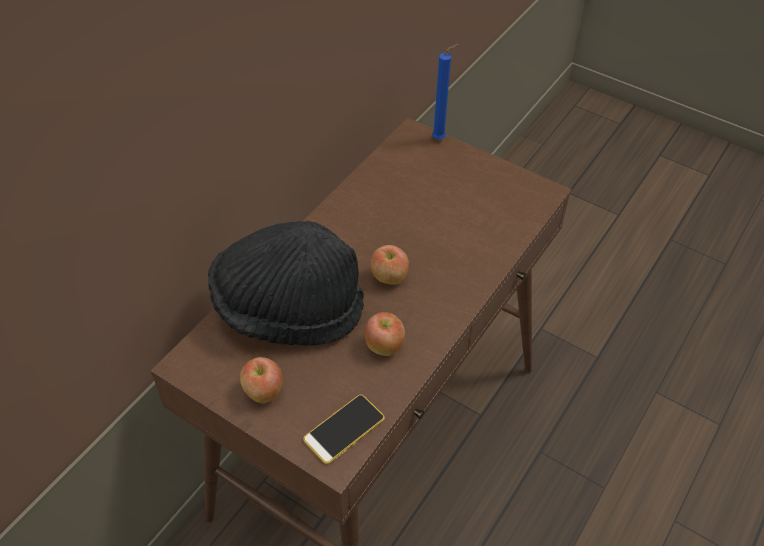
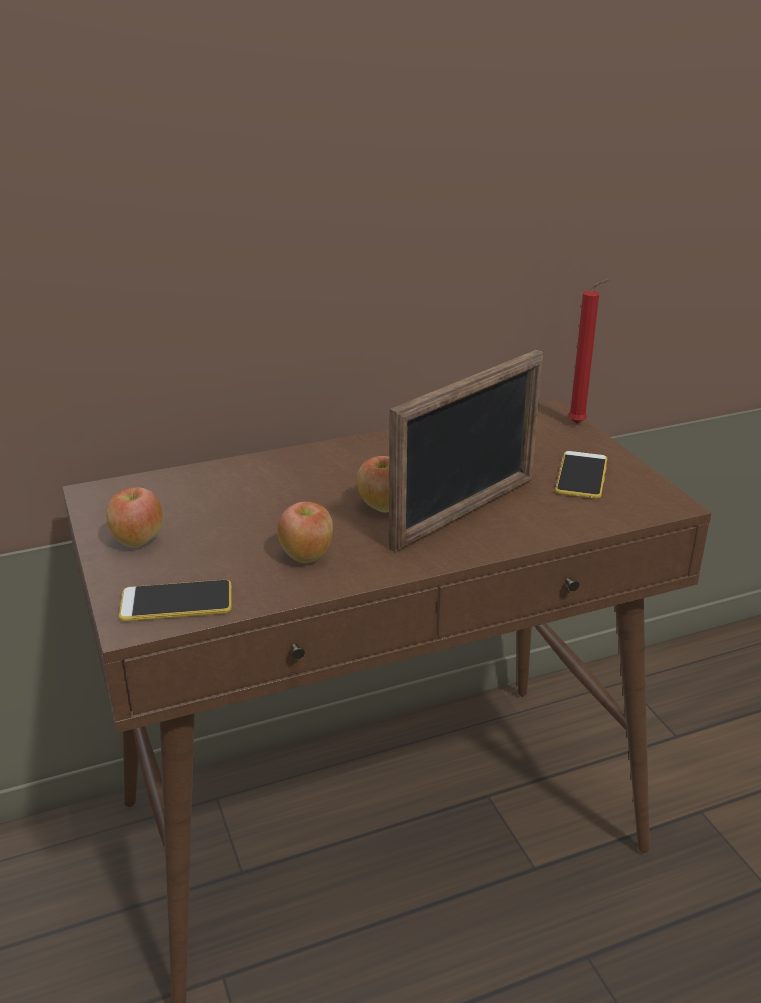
camera: 35 degrees right, 20 degrees down
black hat [208,221,364,346] -> none
blue candle [432,44,458,139] -> red candle [568,279,610,424]
none -> picture frame [389,350,543,552]
none -> phone [555,451,607,499]

